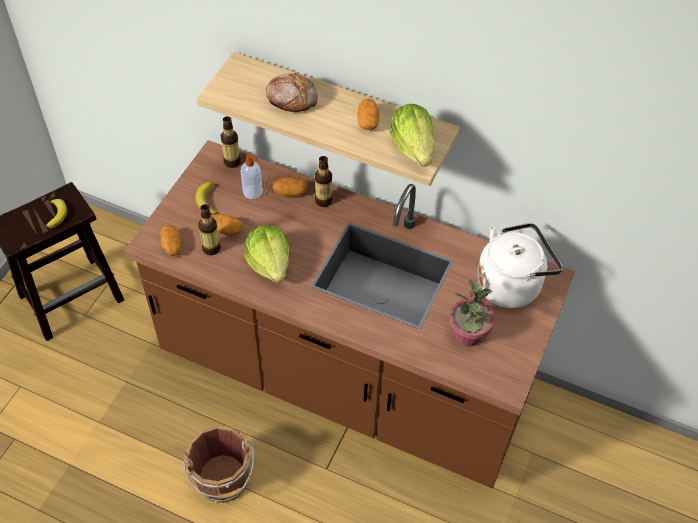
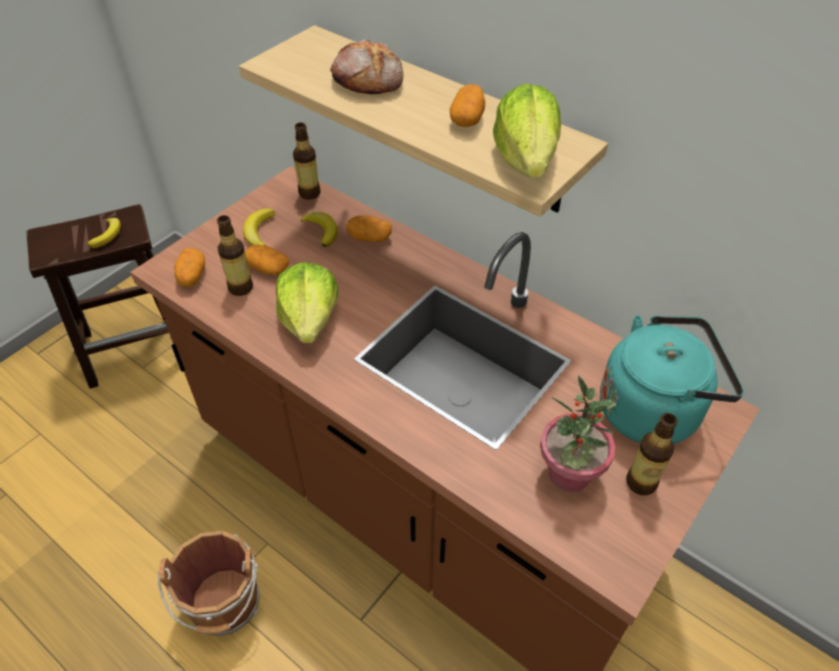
camera: 15 degrees right, 5 degrees down
soap dispenser [240,153,263,199] -> banana [301,211,338,247]
bottle [315,156,332,207] -> bottle moved to [626,413,678,495]
white kettle [477,223,563,308] -> turquoise kettle [600,315,744,444]

